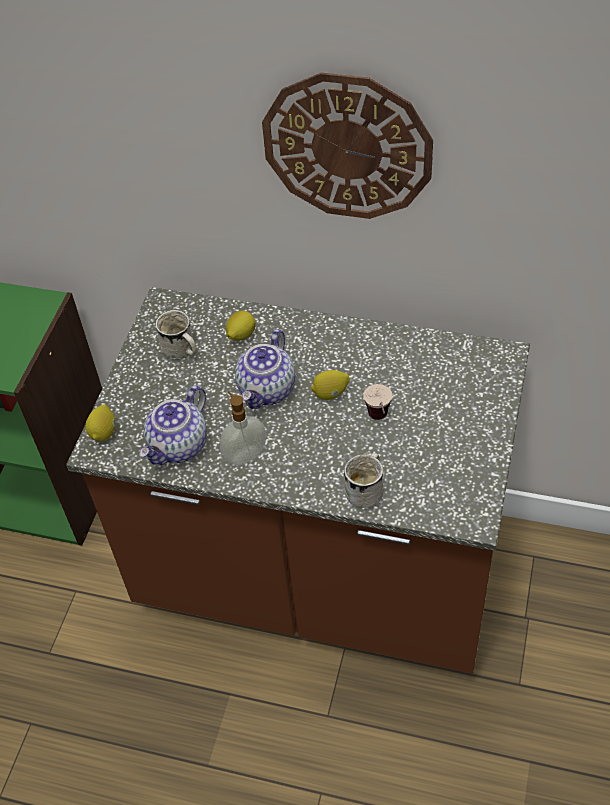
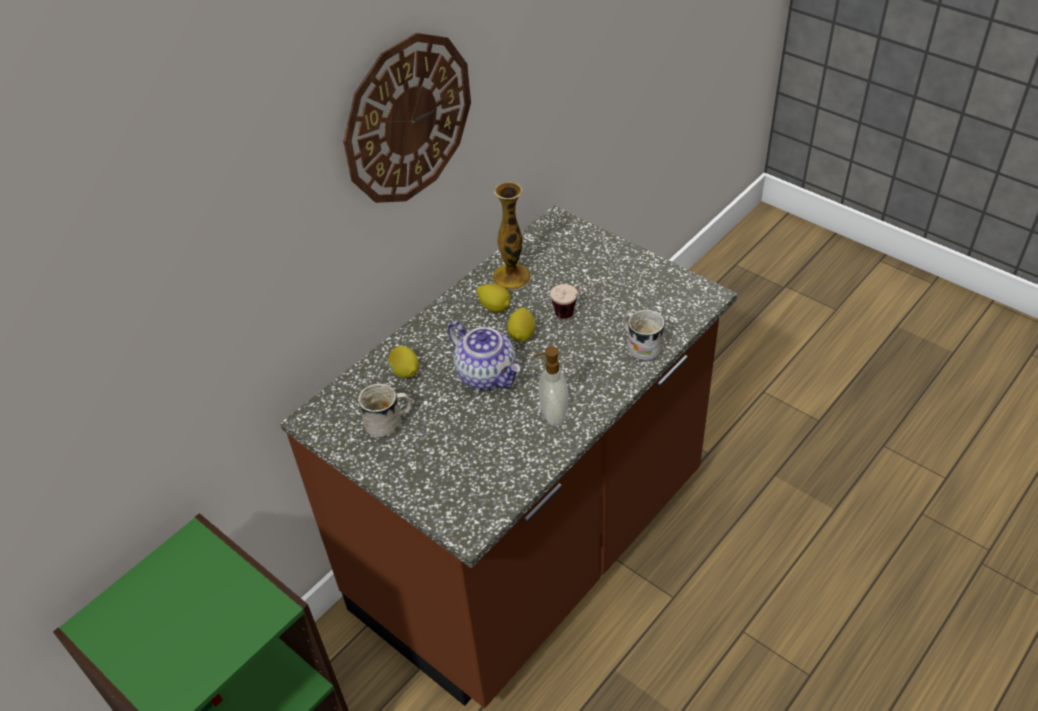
camera: 65 degrees left, 5 degrees down
lemon [85,405,116,441] -> lemon moved to [477,283,511,312]
teapot [139,385,207,465] -> none
none -> vase [492,182,531,290]

